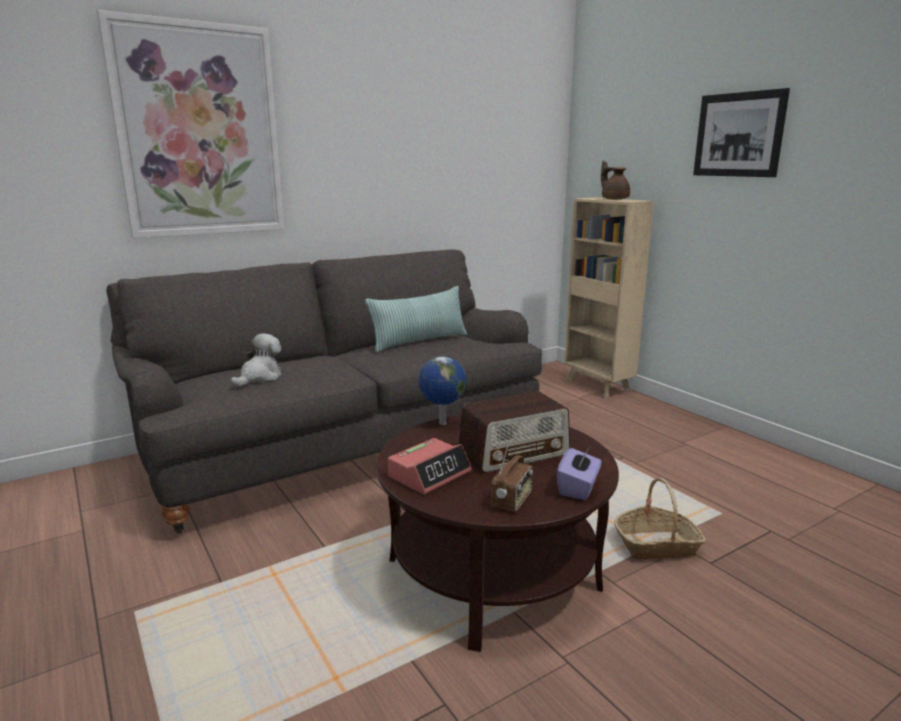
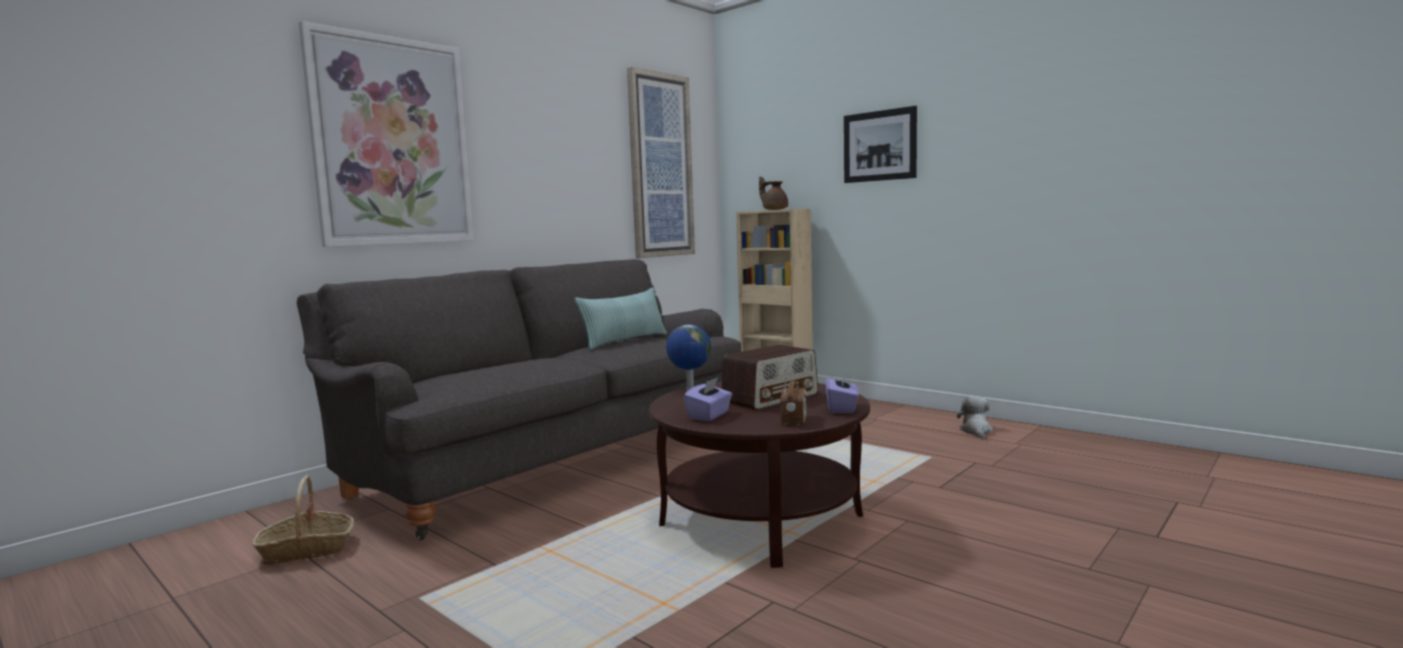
camera: 15 degrees left, 10 degrees down
plush toy [231,333,282,386] -> plush toy moved to [957,396,993,439]
alarm clock [388,438,472,495] -> purple tissue box [684,377,732,421]
basket [614,478,706,559] -> basket moved to [252,475,354,565]
none -> picture [627,67,695,258]

